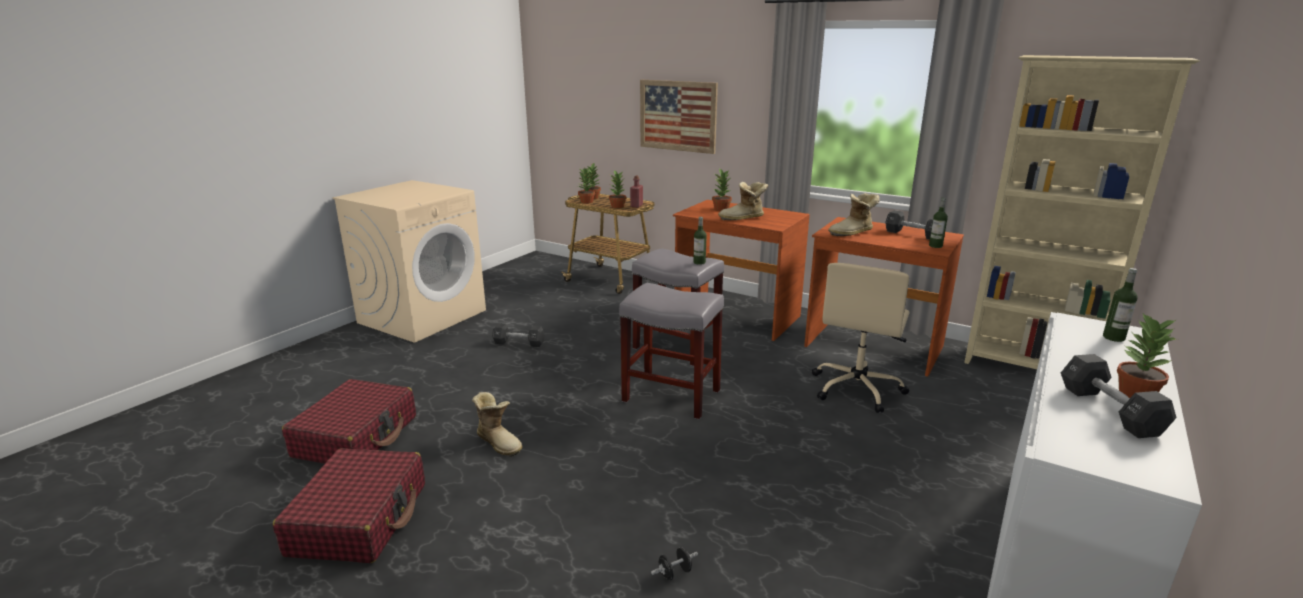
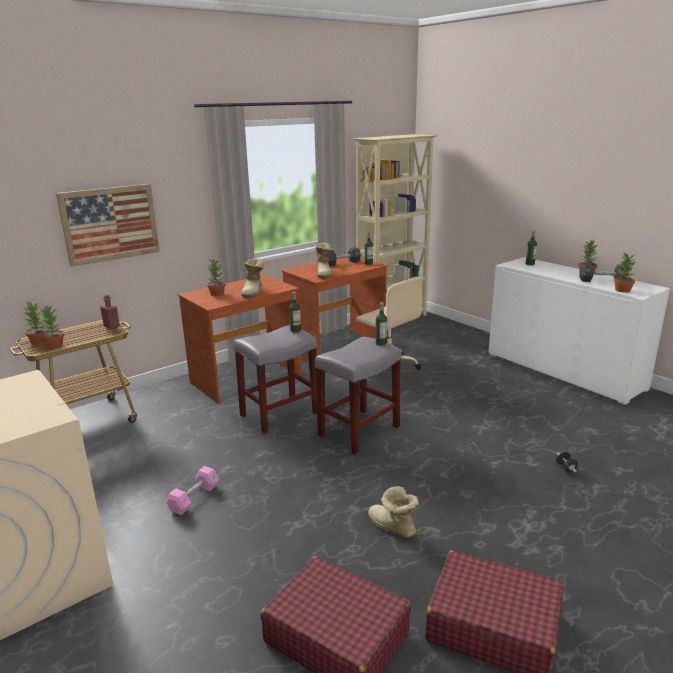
camera: 70 degrees left, 0 degrees up
boot [472,392,523,457] -> boot turned 105 degrees counterclockwise [368,486,419,538]
black dumbbell [492,323,544,347] -> pink dumbbell [166,466,219,515]
potted plant [609,170,627,208] -> potted plant moved to [614,253,636,293]
none -> bottle [376,302,387,345]

